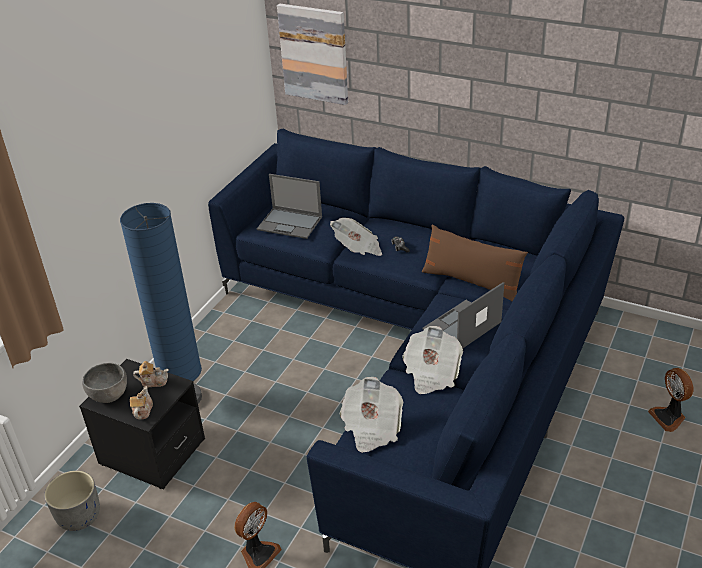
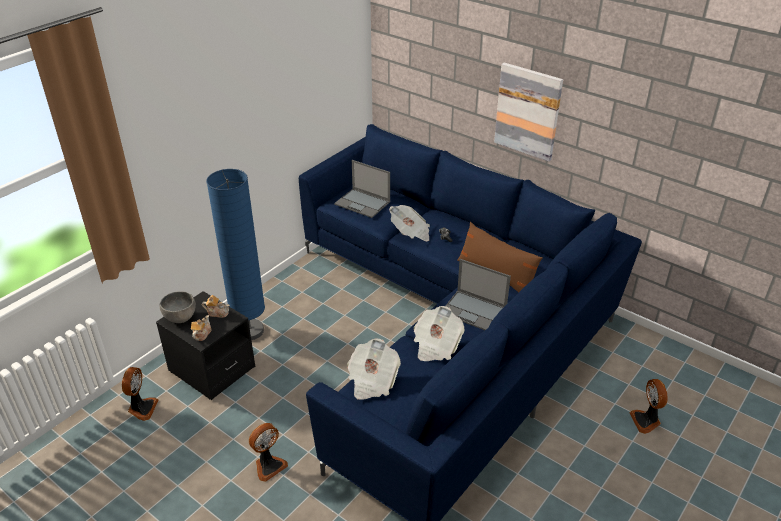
camera: 10 degrees right, 0 degrees up
grey planter [44,471,100,531] -> fan [122,367,158,421]
picture [277,4,348,105] -> picture moved to [494,63,563,162]
laptop [423,282,504,349] -> laptop turned 120 degrees counterclockwise [446,259,511,330]

